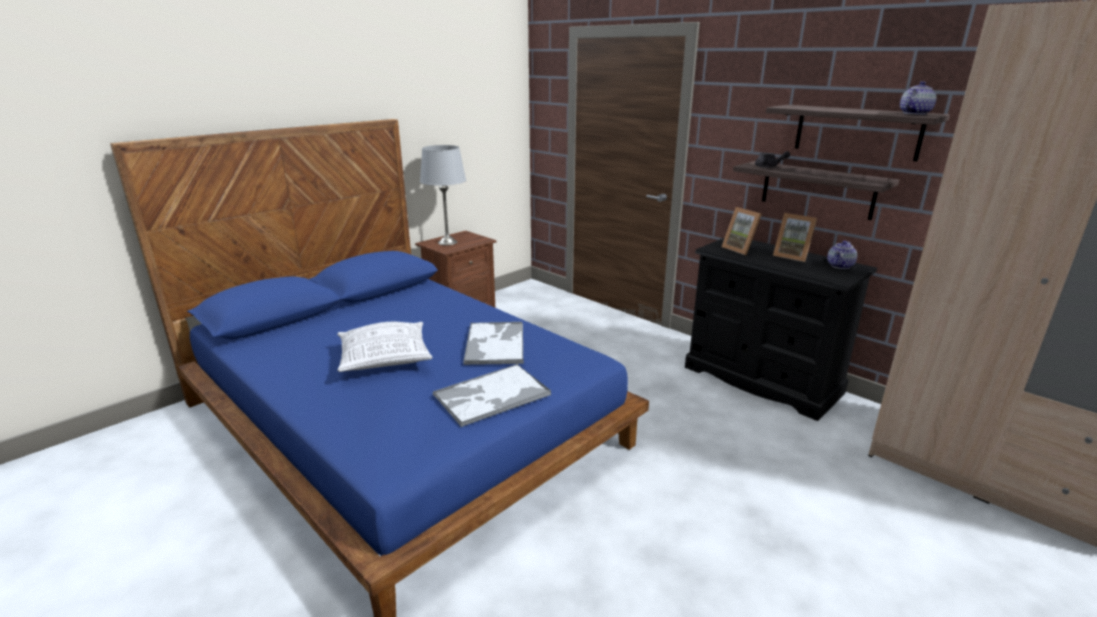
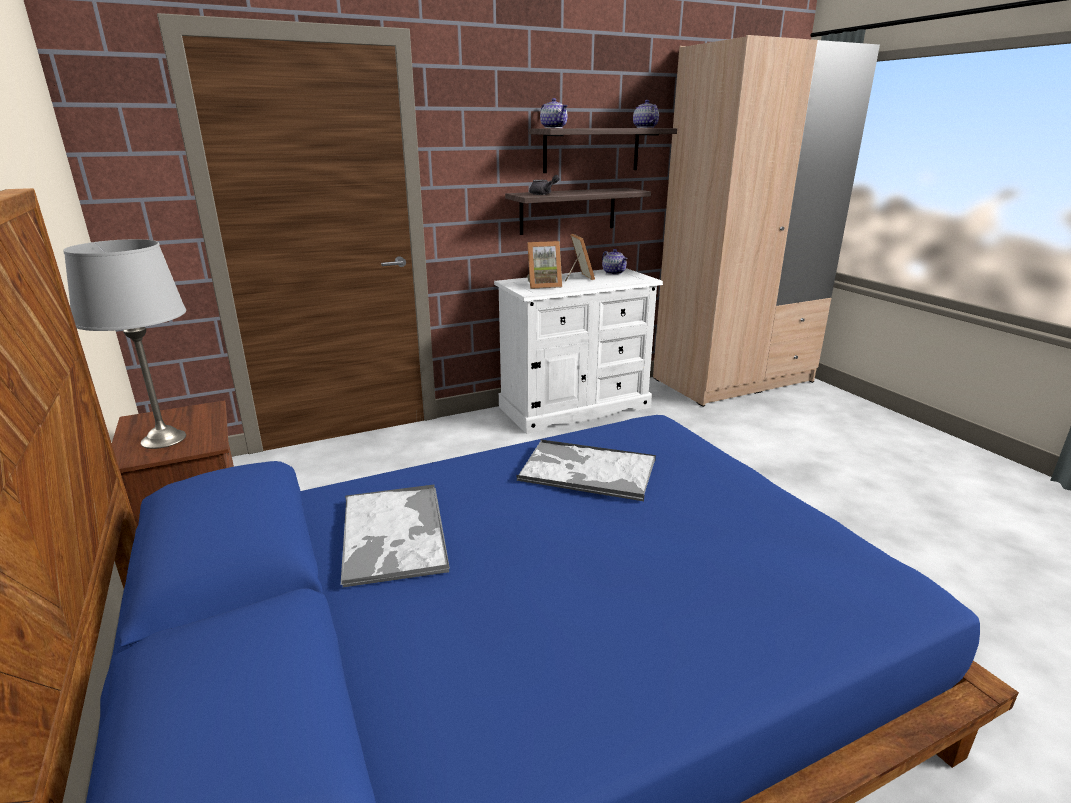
camera: 70 degrees left, 0 degrees up
pillow [337,322,432,372] -> none
tray [433,364,551,427] -> tray moved to [341,485,450,587]
black dresser [685,238,877,421] -> white dresser [494,268,663,434]
picture frame [773,213,817,262] -> picture frame turned 75 degrees counterclockwise [565,234,595,281]
none -> teapot [540,98,568,128]

